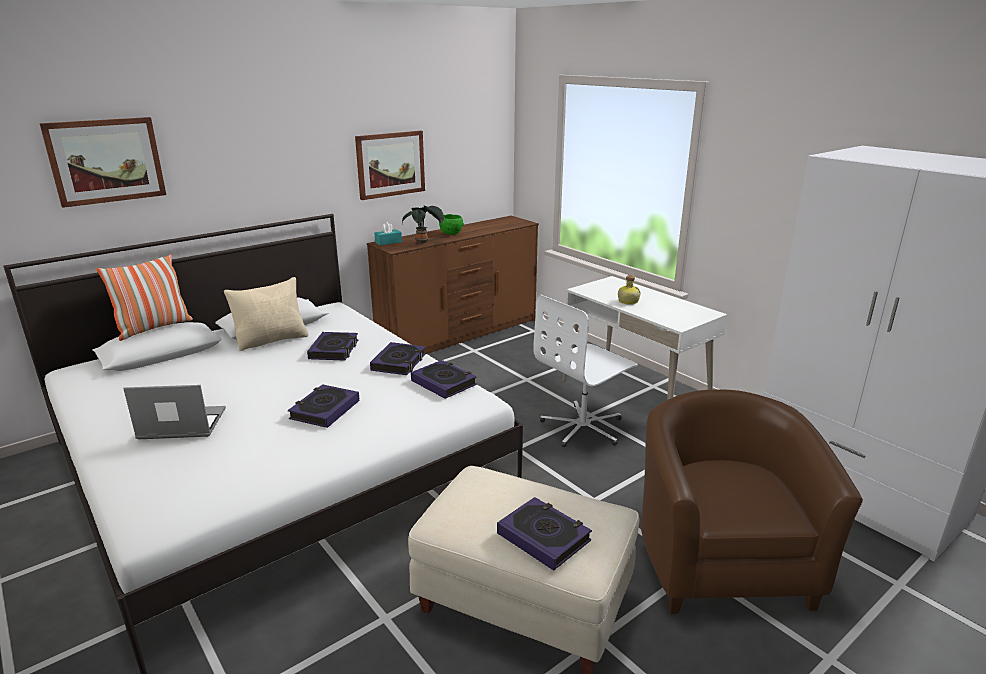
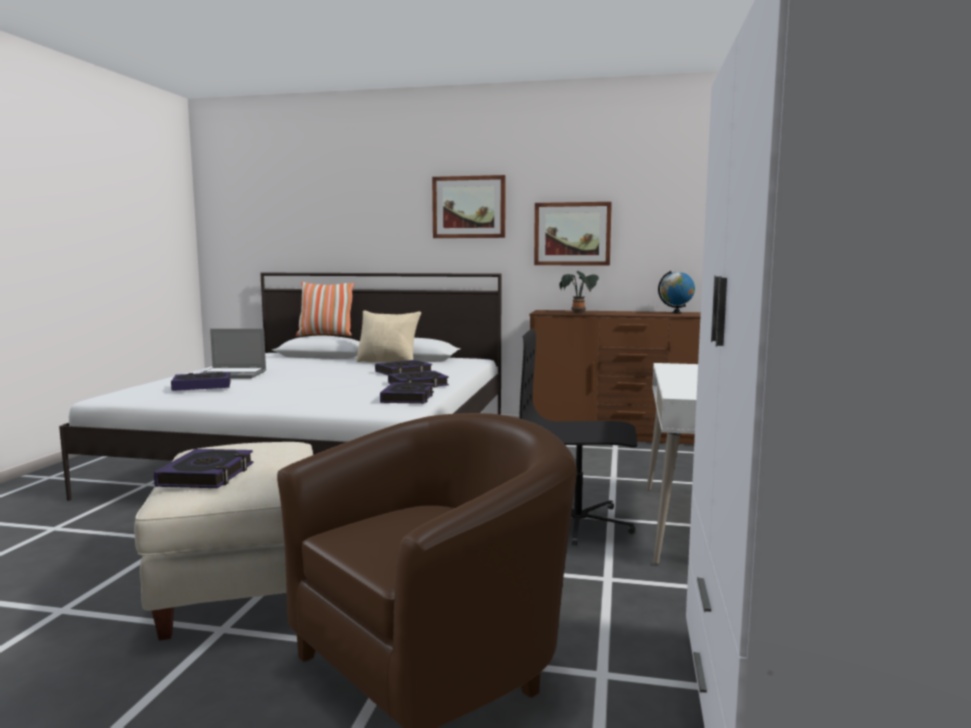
camera: 50 degrees right, 15 degrees down
picture [39,117,166,208] -> picture moved to [432,175,506,238]
laptop [123,385,226,439] -> laptop turned 135 degrees clockwise [201,329,266,379]
book [288,384,359,428] -> book moved to [171,371,231,391]
turquoise tissue box [375,222,402,245] -> none
green bowl [439,214,464,235] -> none
white office chair [533,295,638,447] -> black office chair [520,329,637,545]
bottle [618,275,640,305] -> none
none -> globe [658,271,695,314]

